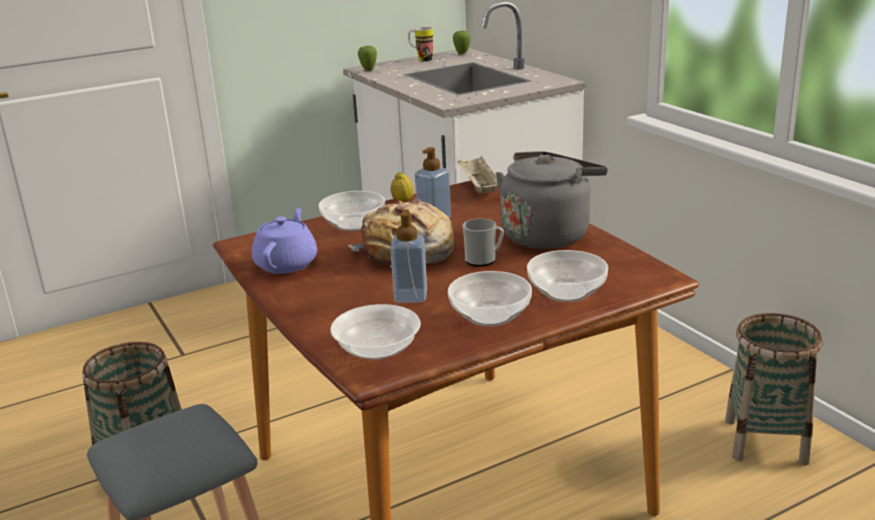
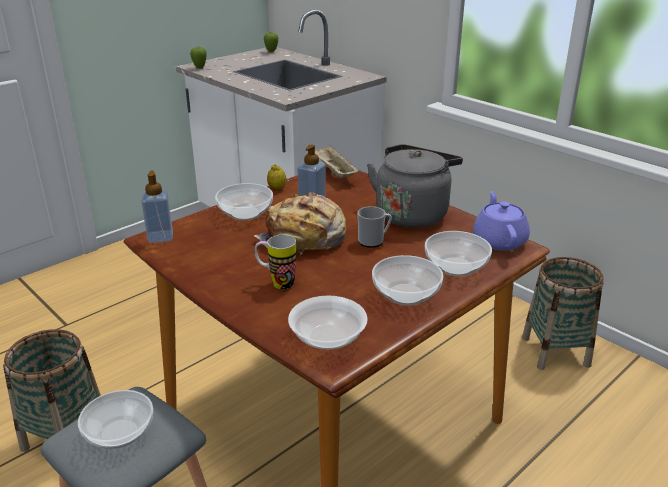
camera: 15 degrees left, 5 degrees up
purple teapot [252,208,317,274] -> purple teapot moved to [473,191,530,251]
soap dispenser [390,209,427,303] -> soap dispenser moved to [141,170,173,243]
mug [408,27,433,62] -> mug moved to [254,235,296,289]
none -> bowl [78,390,153,449]

